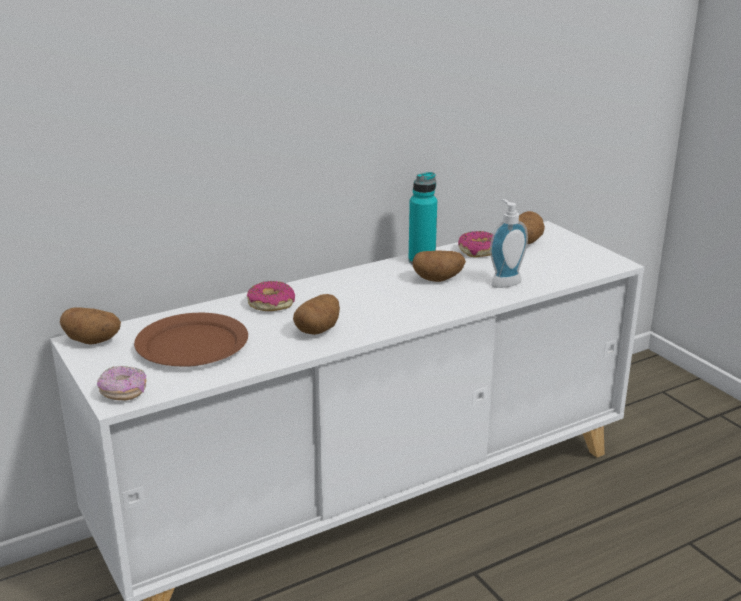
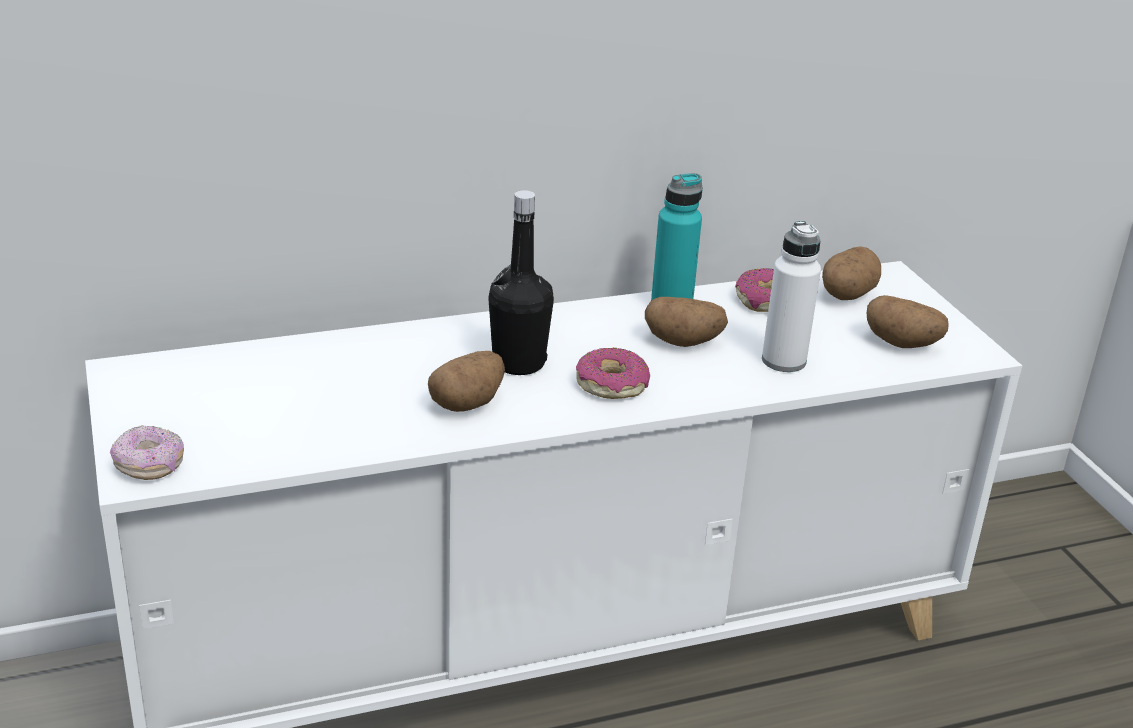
camera: 10 degrees right, 5 degrees up
potato [60,307,121,345] -> potato moved to [867,295,949,348]
brown plate [134,313,248,367] -> none
donut [247,281,295,311] -> donut moved to [576,348,650,399]
soap dispenser [490,199,528,288] -> white bottle [762,221,821,372]
none -> black bottle [488,190,554,375]

